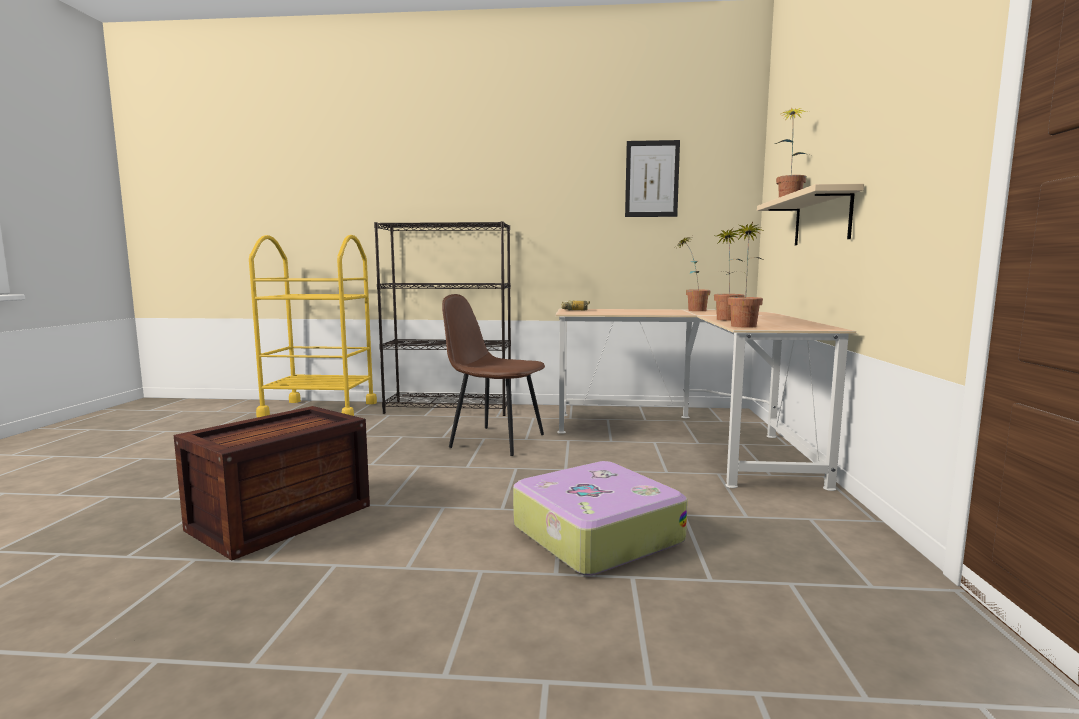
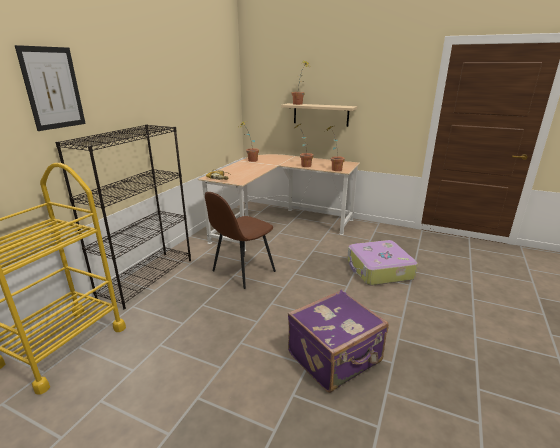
camera: 70 degrees left, 15 degrees up
crate [174,406,370,560] -> purple suitcase [288,290,389,393]
picture [625,140,680,217] -> picture moved to [15,45,86,131]

